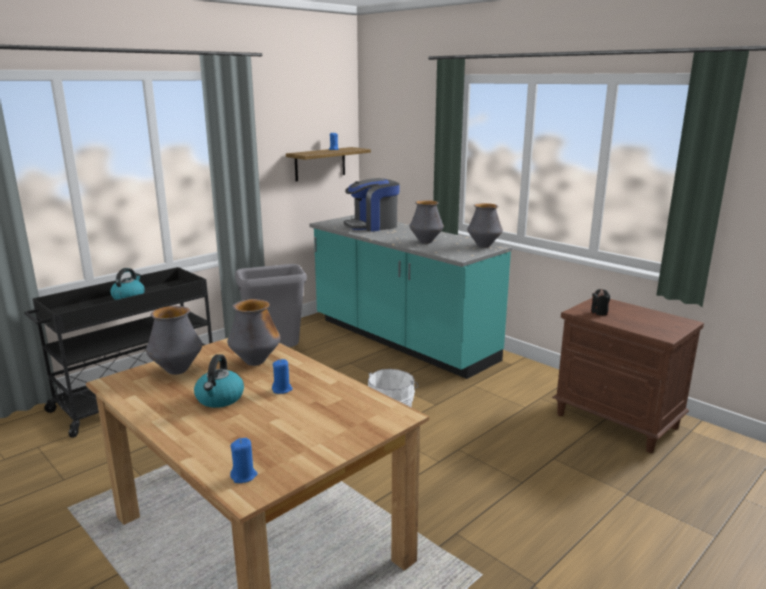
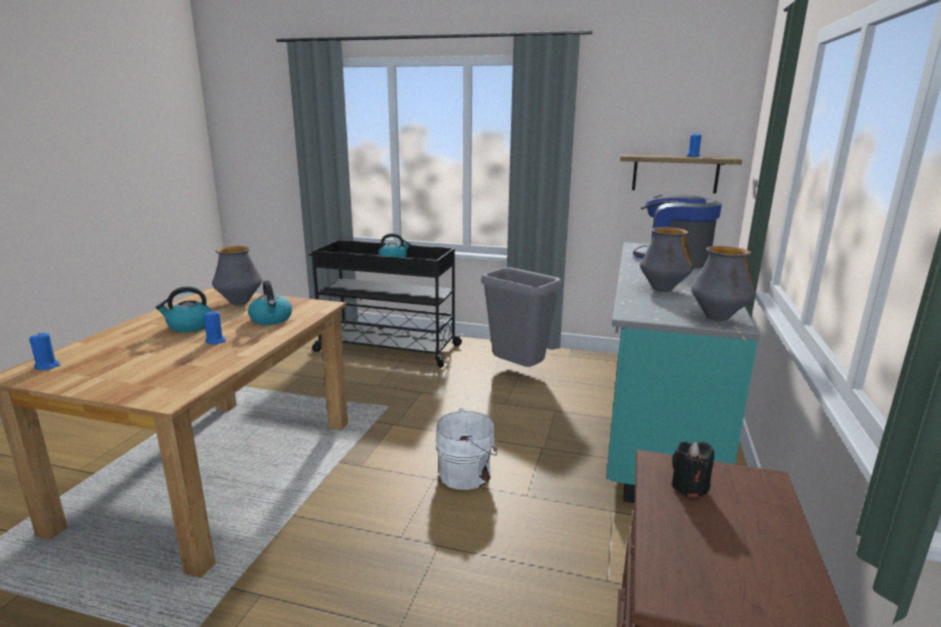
camera: 60 degrees right, 0 degrees up
vase [227,299,281,366] -> kettle [248,280,292,325]

